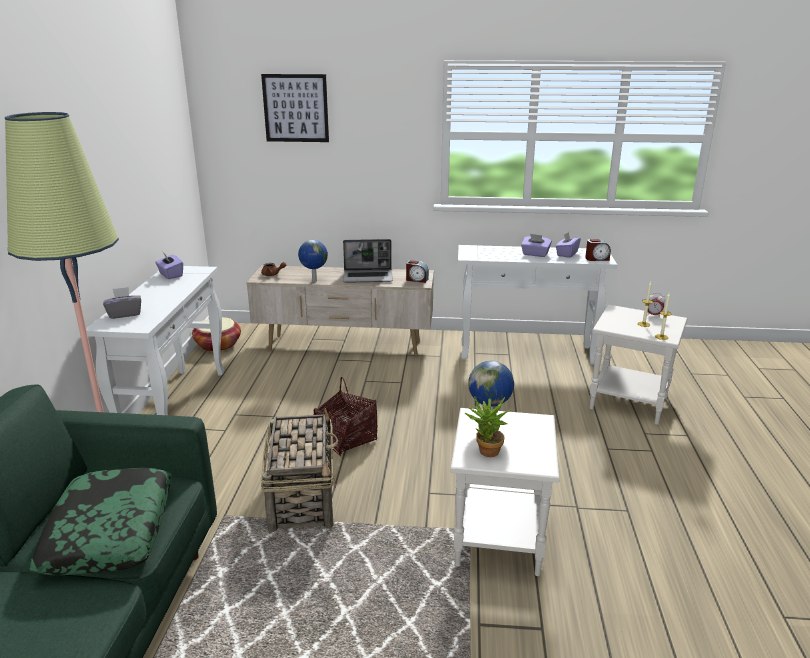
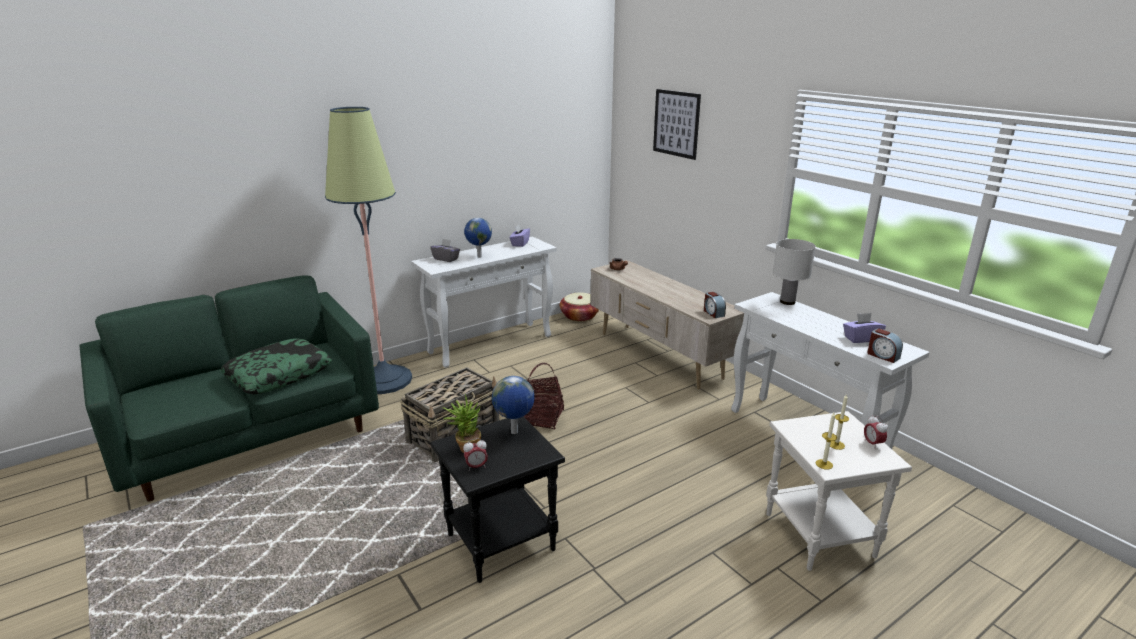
camera: 50 degrees right, 0 degrees up
globe [298,240,328,282] -> globe moved to [464,218,492,258]
laptop [343,239,393,283] -> none
white side table [450,408,560,576] -> black side table [430,416,565,583]
purple tissue box [521,234,552,257] -> none
none -> alarm clock [463,438,488,470]
none -> white table lamp [773,239,816,305]

